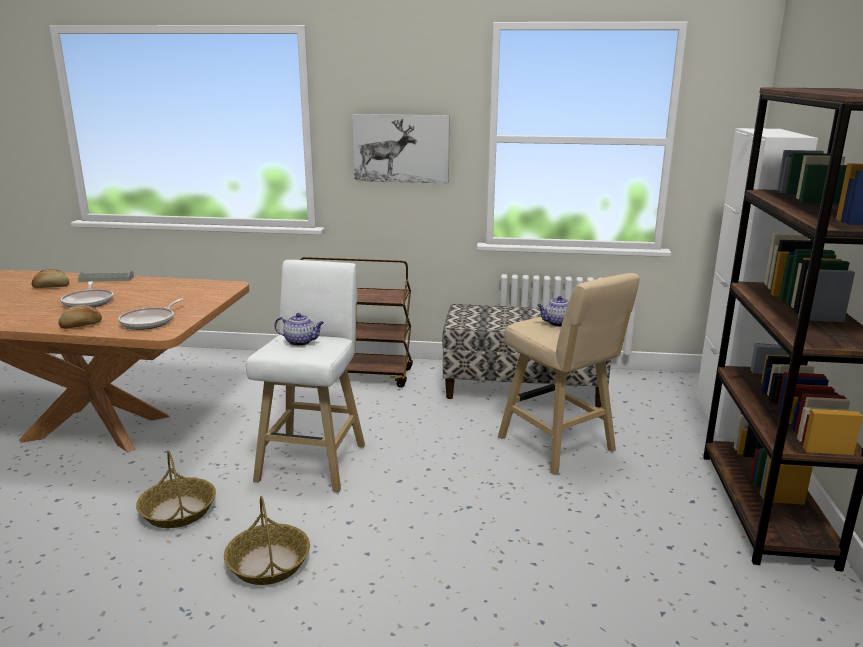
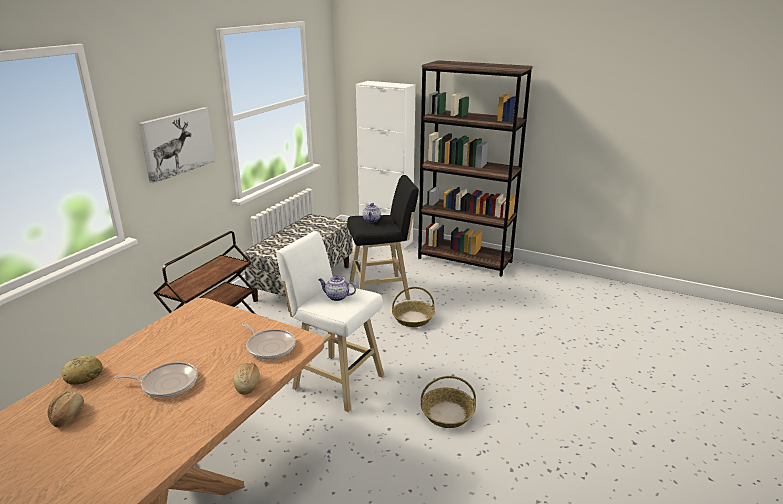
camera: 70 degrees left, 5 degrees up
grey tray [78,271,134,282] -> bread [61,356,102,385]
basket [136,451,216,528] -> basket moved to [392,287,435,327]
teapot [274,313,324,346] -> teapot turned 105 degrees counterclockwise [318,276,356,301]
beige stool [498,273,640,475] -> black stool [347,175,419,300]

